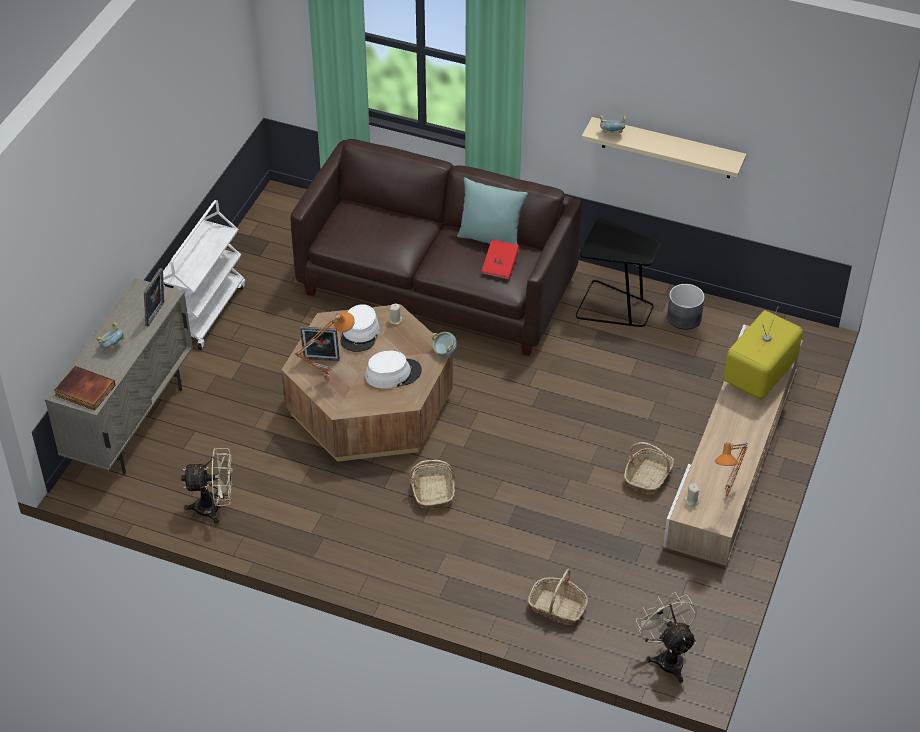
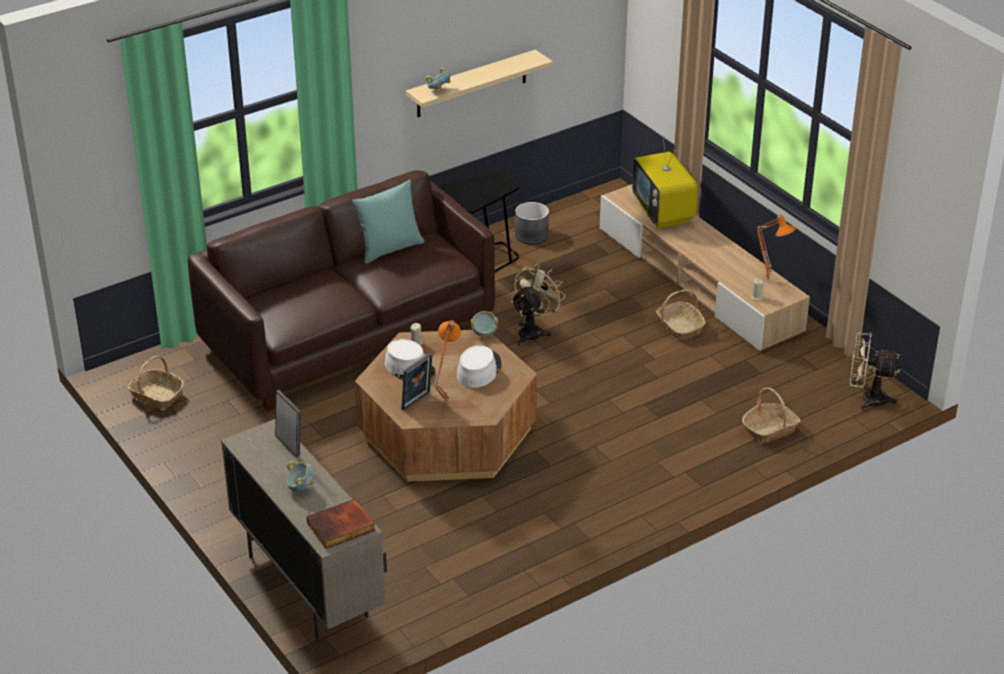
camera: 55 degrees left, 10 degrees down
white cart [163,200,245,350] -> none
beige fan [181,448,233,524] -> beige fan moved to [511,265,566,346]
basket [409,460,455,509] -> basket moved to [128,356,184,409]
red book [482,239,520,280] -> none

